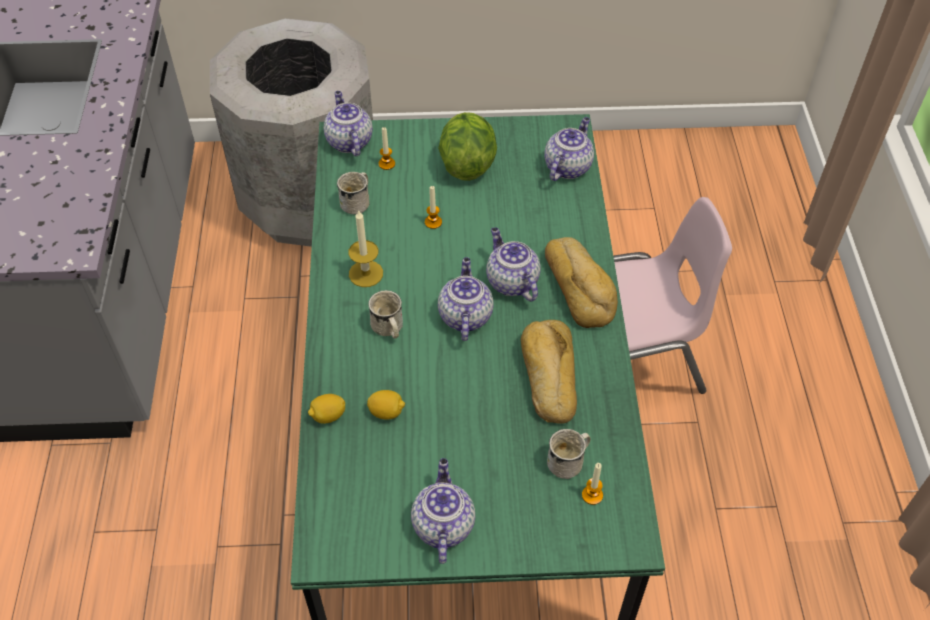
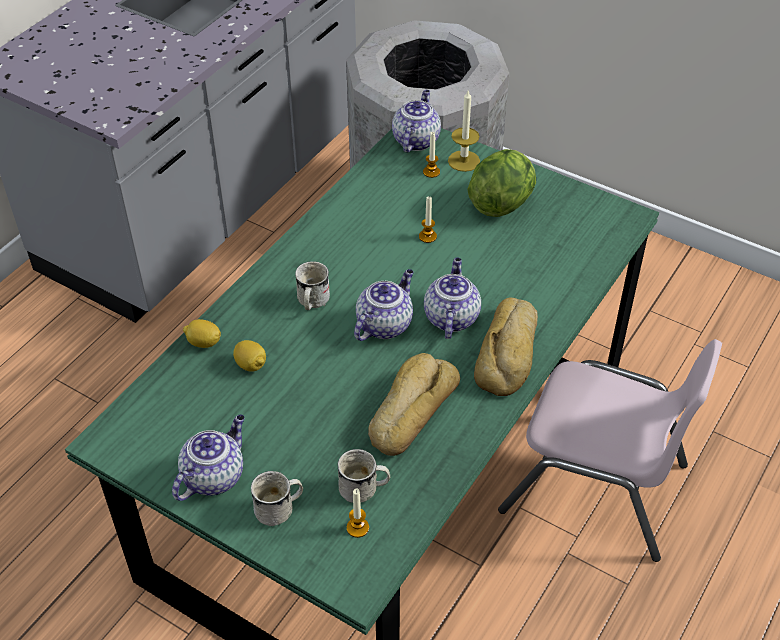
camera: 35 degrees right, 5 degrees down
white mug [337,172,370,214] -> white mug moved to [251,471,303,526]
candle [348,210,383,287] -> candle moved to [448,91,480,172]
teapot [544,117,594,181] -> none

